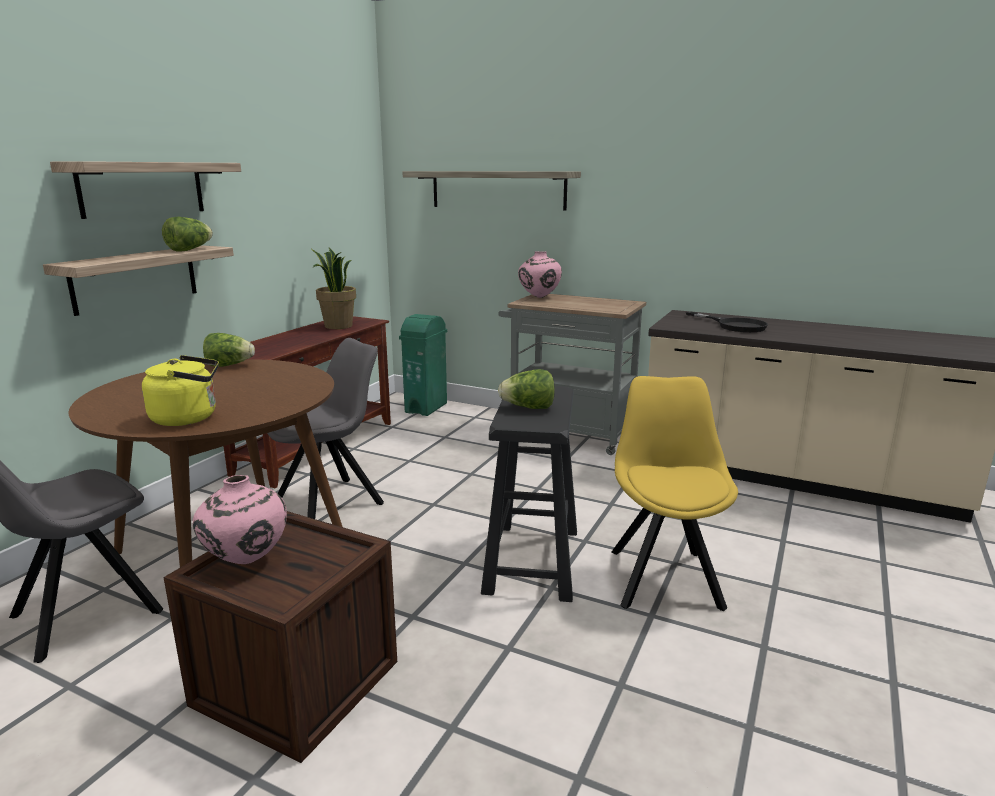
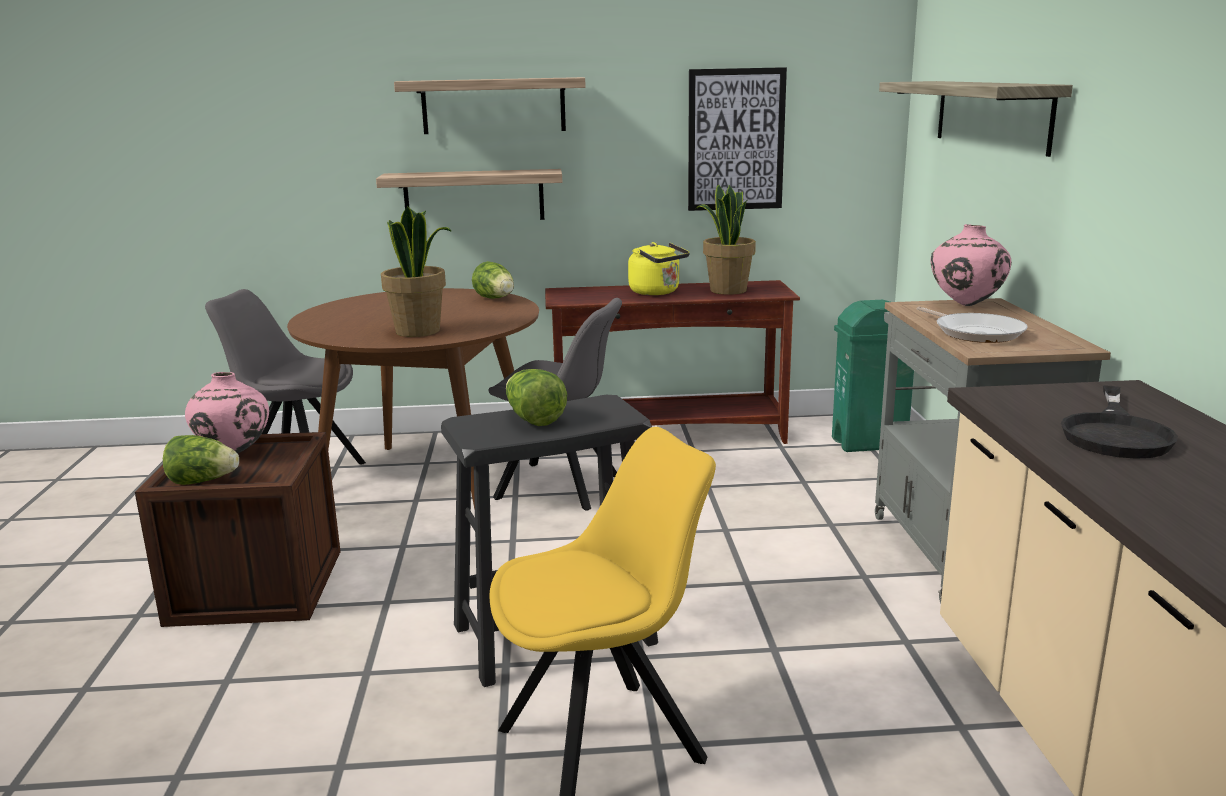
camera: 60 degrees right, 0 degrees up
yellow kettle [142,355,219,426] -> yellow kettle moved to [628,242,690,295]
lettuce [162,217,213,251] -> lettuce moved to [163,435,239,485]
none -> potted plant [381,206,452,337]
none -> picture [688,67,787,211]
none -> frying pan [917,307,1028,343]

